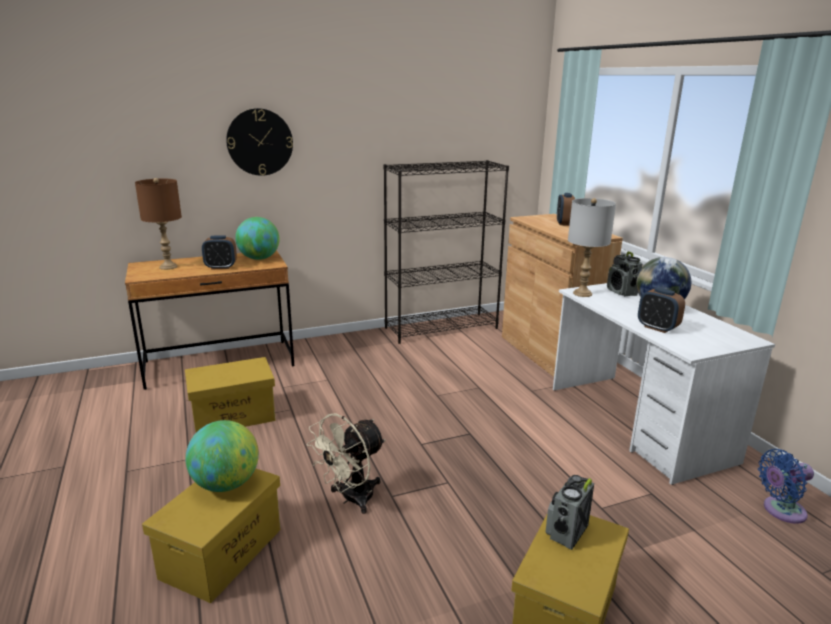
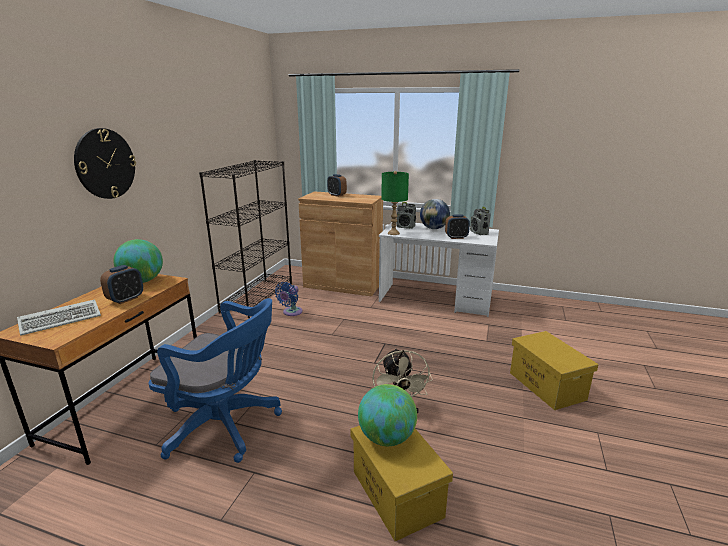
camera: 50 degrees left, 0 degrees up
brown table lamp [135,178,182,270] -> keyboard [17,299,101,336]
yellow storage box [185,357,276,432] -> blue office chair [149,298,282,463]
radio [545,475,594,550] -> radio moved to [470,206,491,235]
grey table lamp [568,198,616,297] -> green table lamp [381,171,409,235]
blue fan [758,449,814,524] -> blue fan moved to [275,282,302,316]

